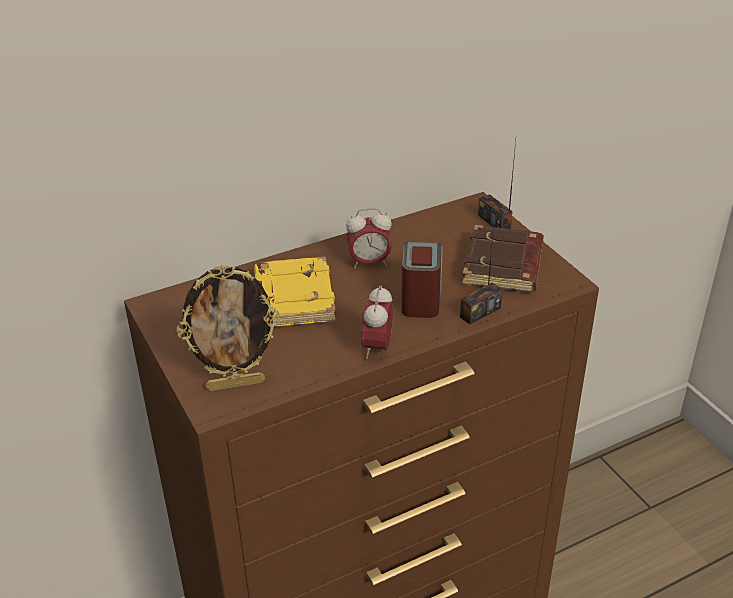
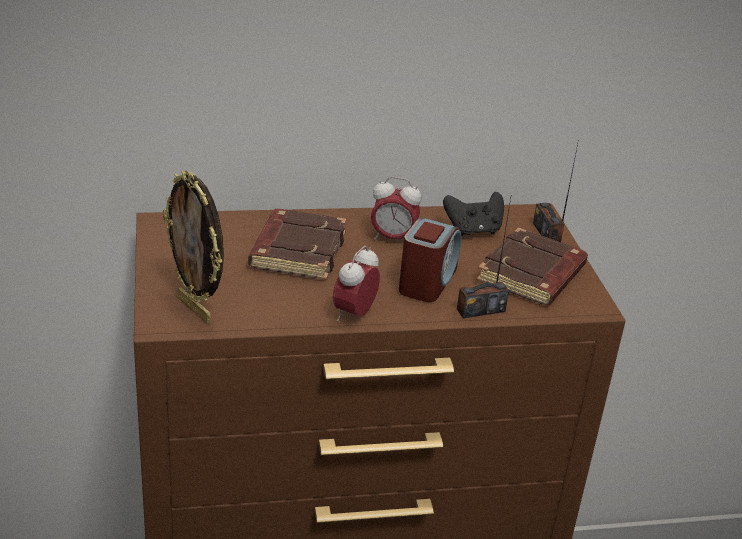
camera: 15 degrees right, 5 degrees down
picture frame [177,264,280,391] -> picture frame turned 45 degrees clockwise [163,170,224,323]
yellow book [254,257,336,327] -> brown book [248,209,346,280]
none -> black game controller [443,192,504,236]

